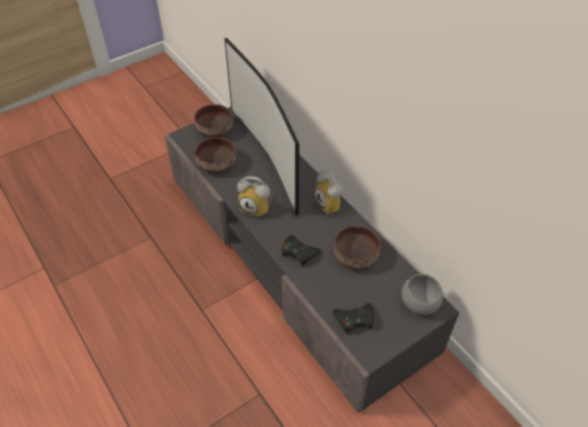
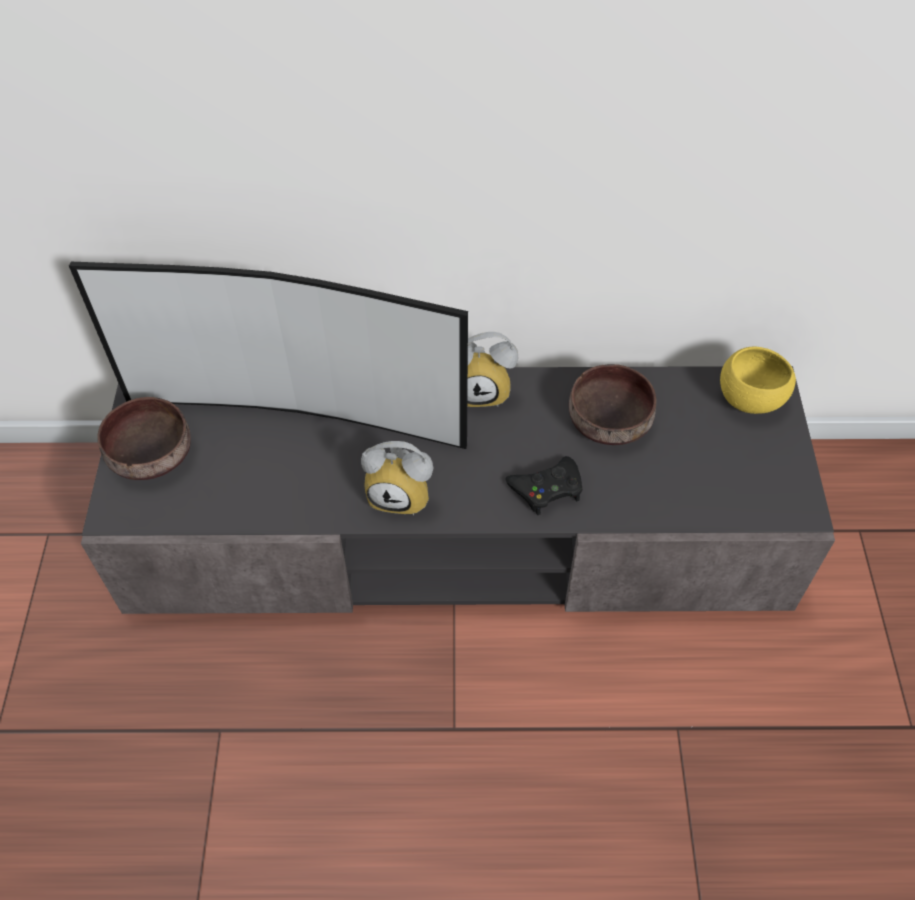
camera: 55 degrees left, 5 degrees up
brown bowl [195,137,236,173] -> none
alarm clock [237,176,270,217] -> alarm clock turned 45 degrees clockwise [361,441,434,515]
black game controller [333,303,374,334] -> none
grey bowl [401,274,443,315] -> yellow bowl [720,346,796,414]

